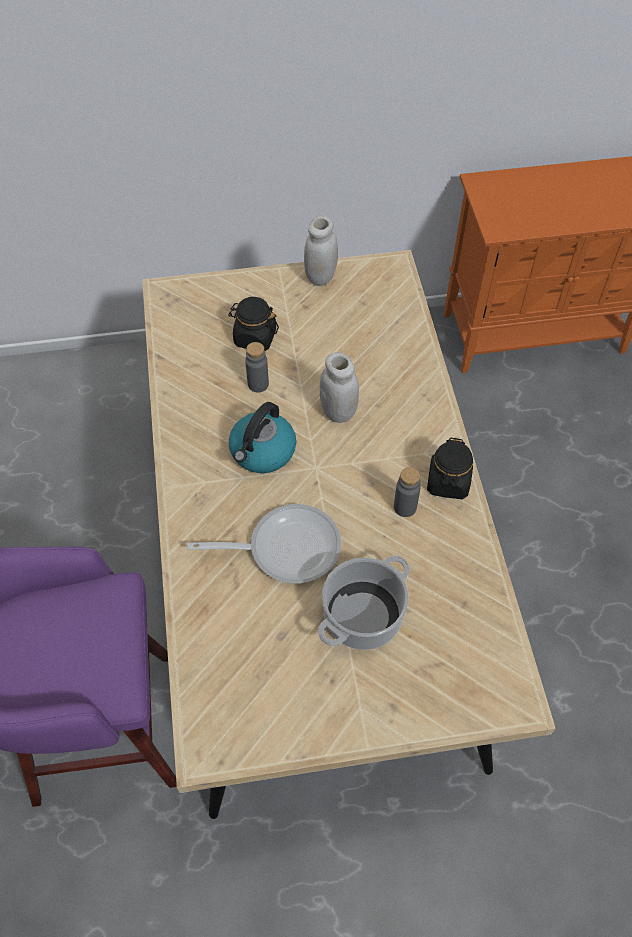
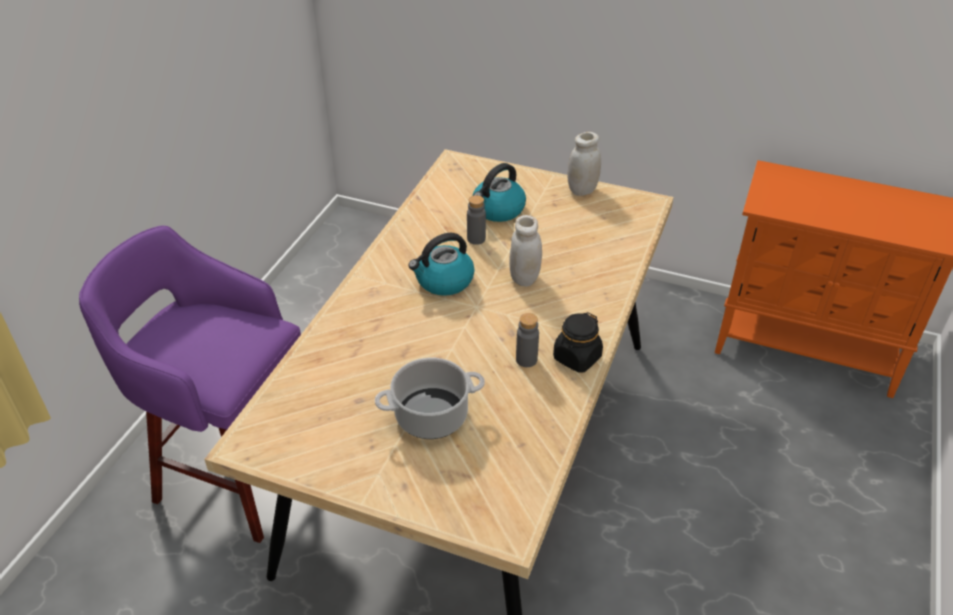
camera: 30 degrees right, 15 degrees down
frying pan [188,504,341,584] -> none
black jar [228,297,279,351] -> kettle [473,163,526,222]

